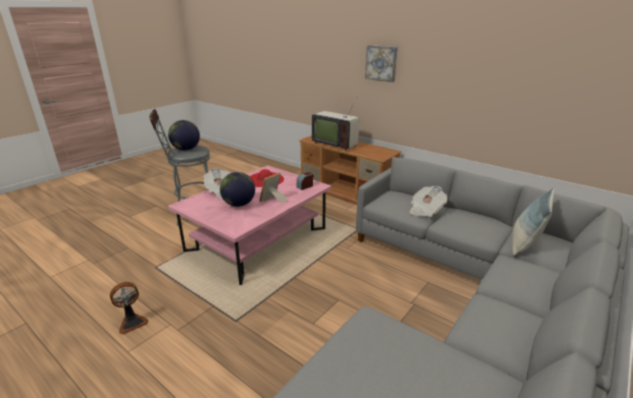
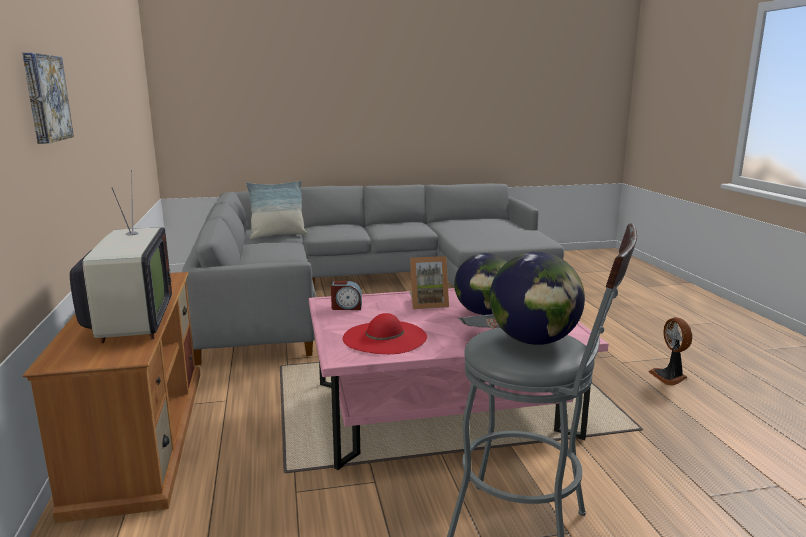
camera: 140 degrees left, 10 degrees down
fan [110,282,149,335] -> fan turned 105 degrees counterclockwise [648,317,692,385]
newspaper [410,186,448,217] -> none

